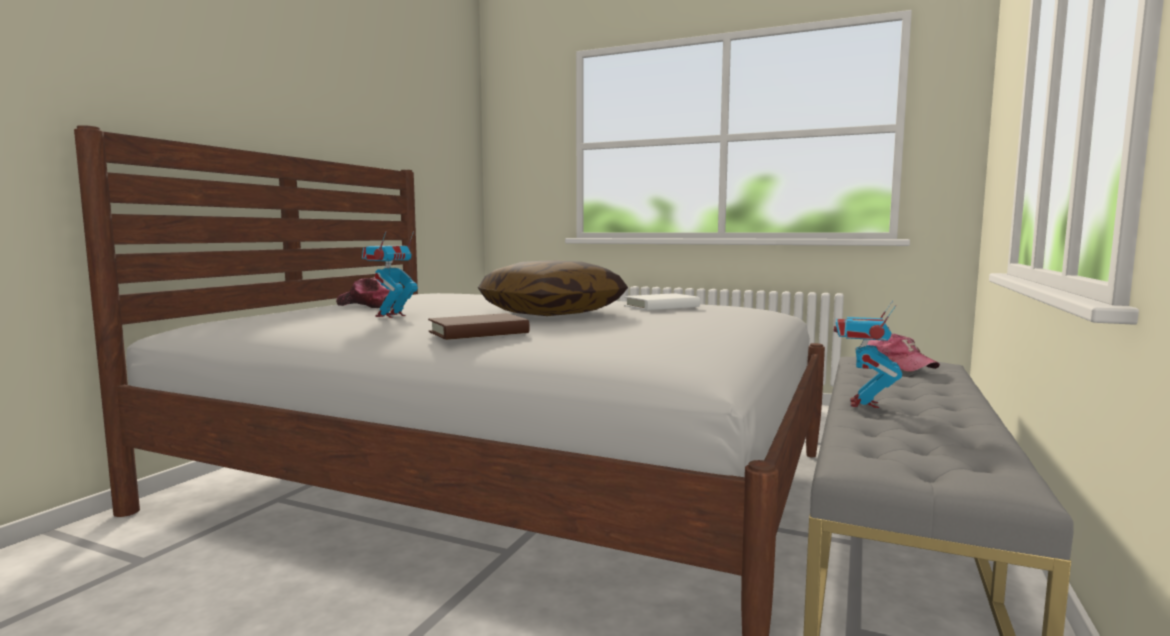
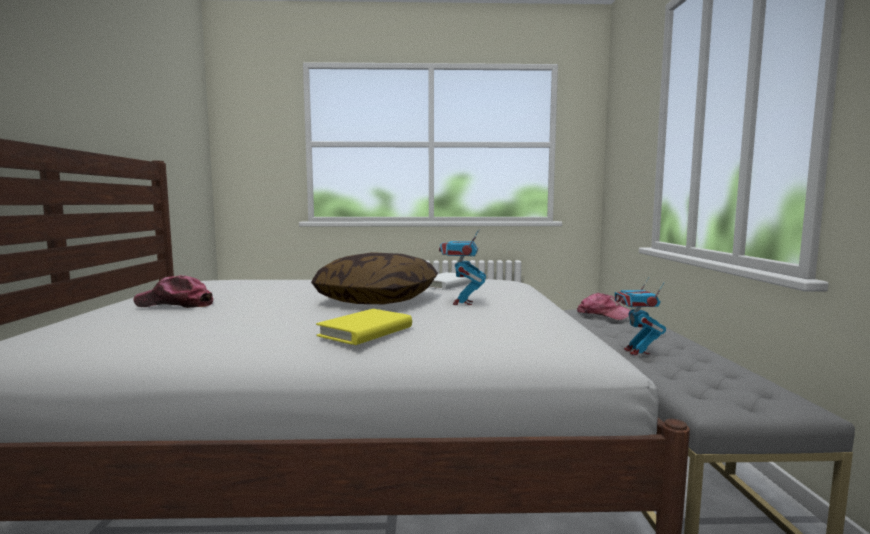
camera: 25 degrees left, 0 degrees up
toy robot [362,231,418,318] -> toy robot moved to [439,229,486,305]
brown book [428,313,530,340] -> yellow book [316,309,412,345]

